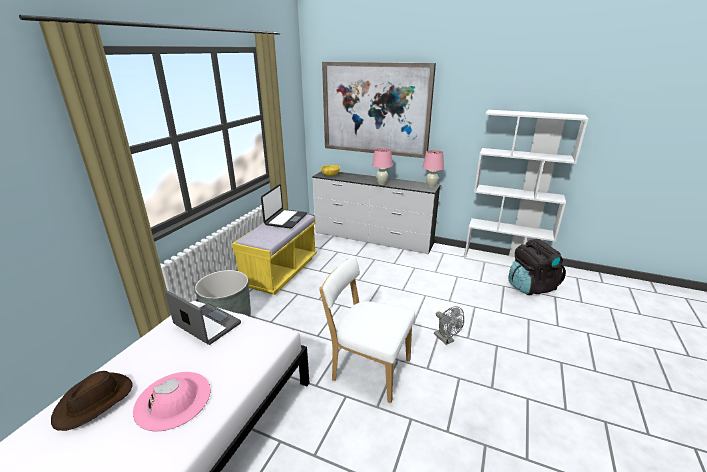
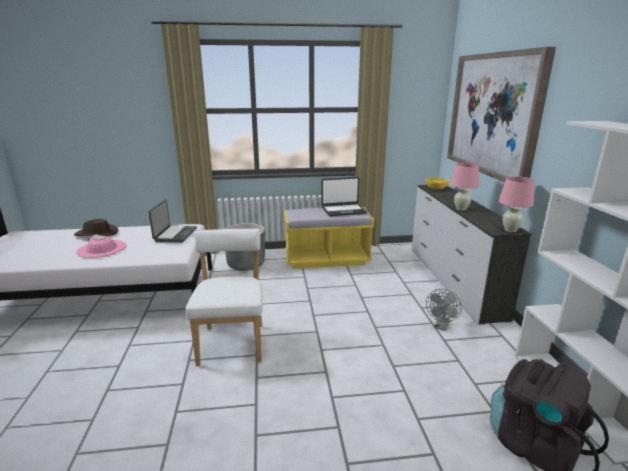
camera: 60 degrees right, 5 degrees down
grey fan [434,306,464,345] -> grey fan moved to [426,289,462,331]

